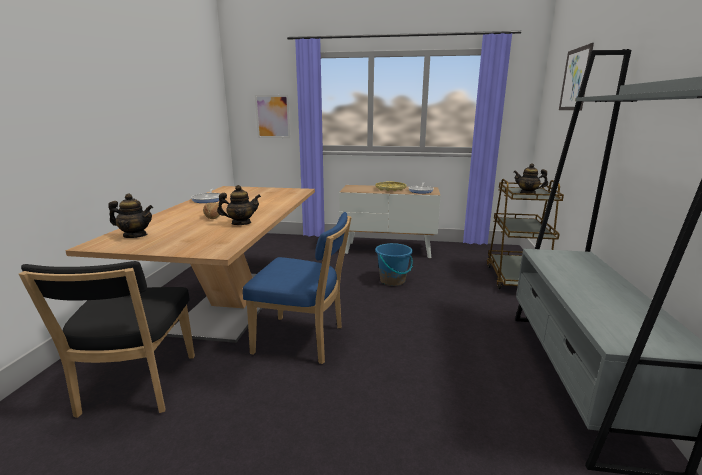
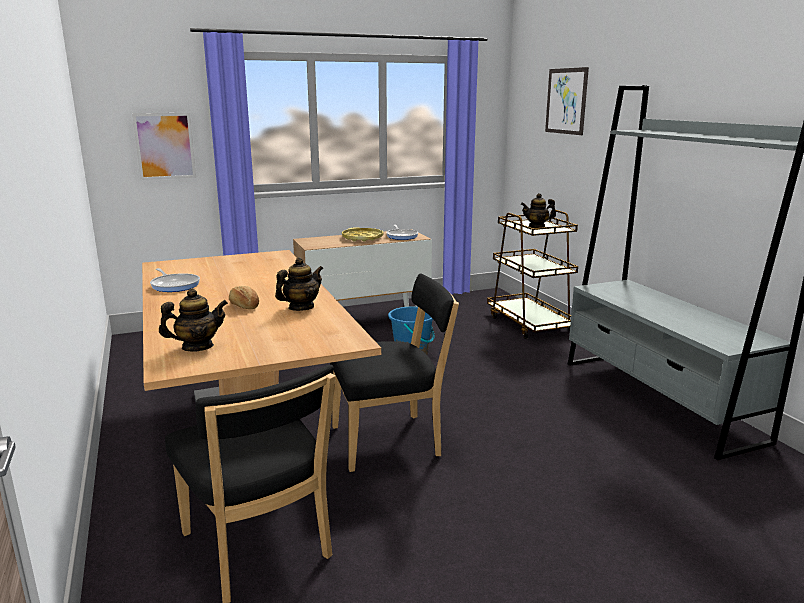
camera: 30 degrees left, 0 degrees up
blue chair [243,212,351,364] -> black chair [330,274,459,472]

